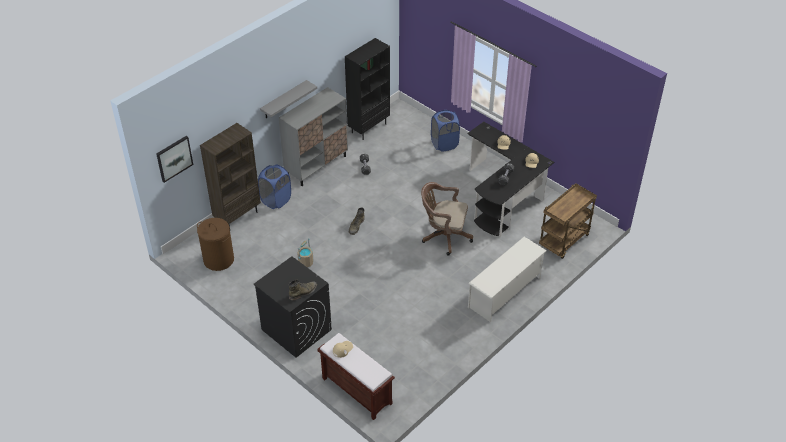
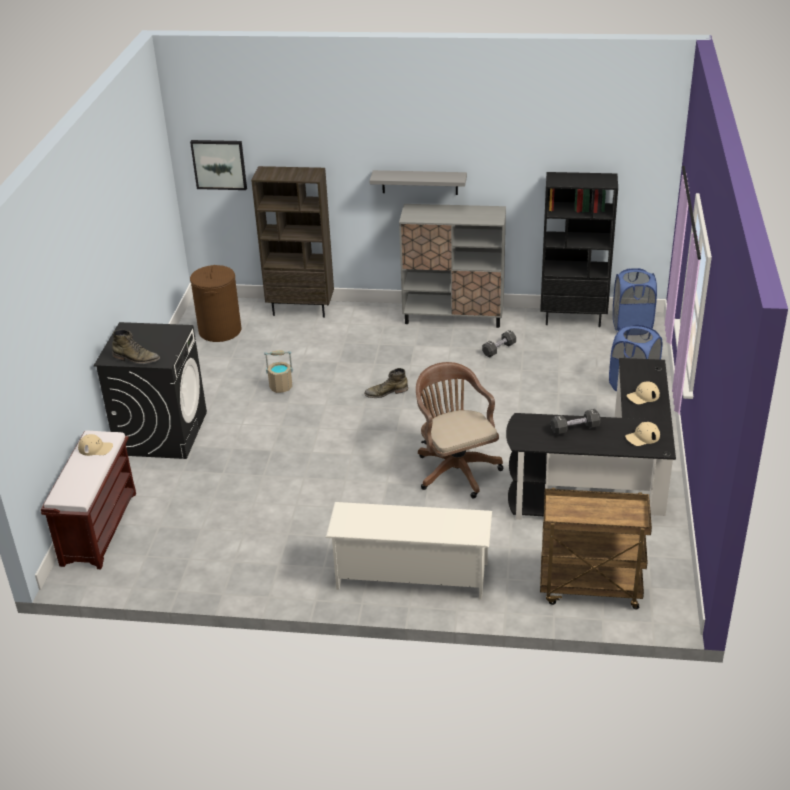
camera: 55 degrees right, 10 degrees down
blue laundry basket [258,165,291,209] -> blue laundry basket moved to [613,268,657,331]

